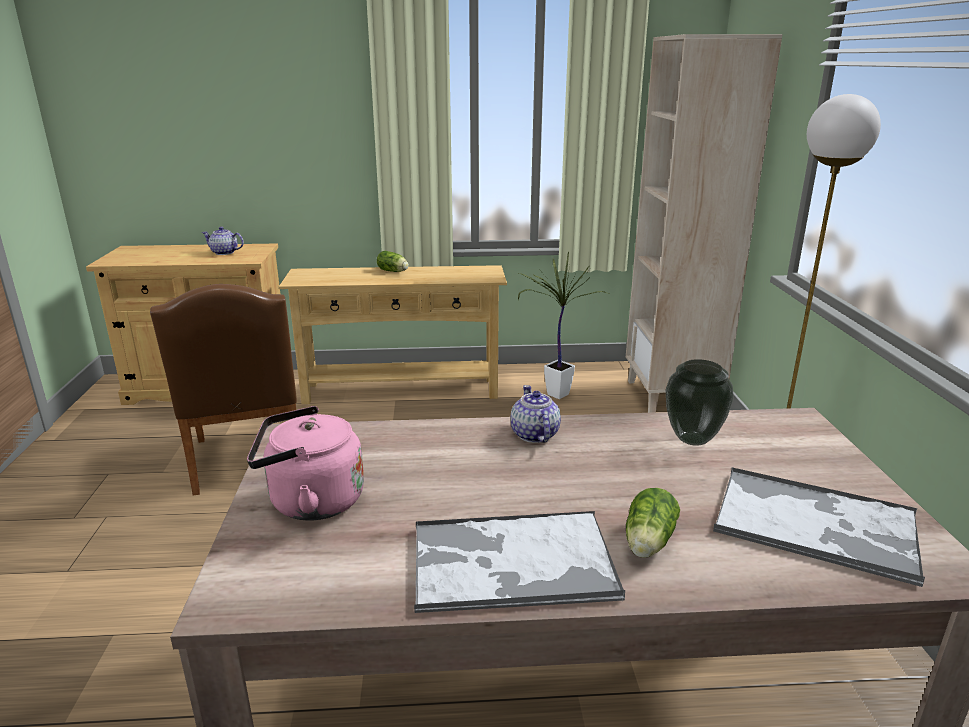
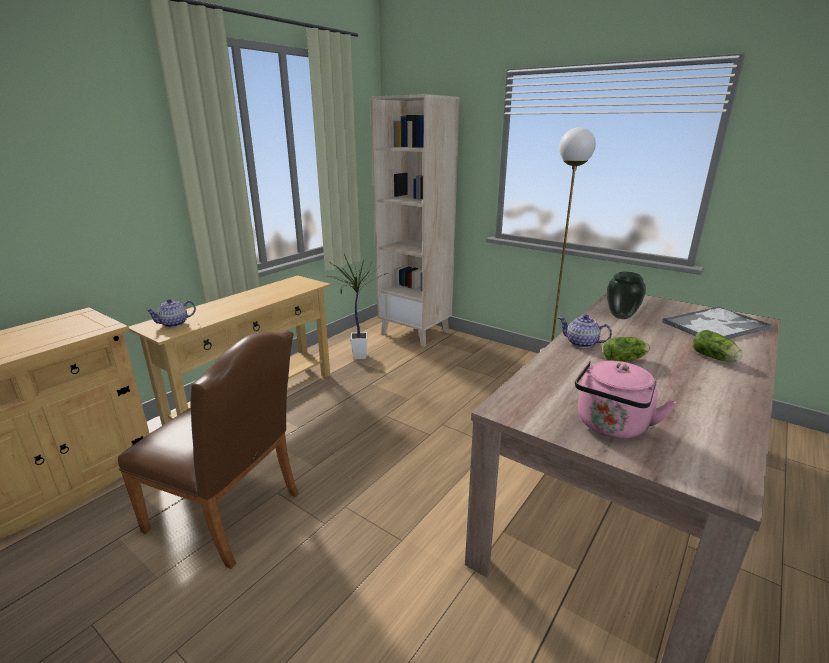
camera: 50 degrees left, 0 degrees up
teapot [202,227,244,255] -> teapot moved to [145,299,196,328]
lettuce [377,251,409,272] -> lettuce moved to [603,337,650,362]
tray [414,511,625,614] -> none

